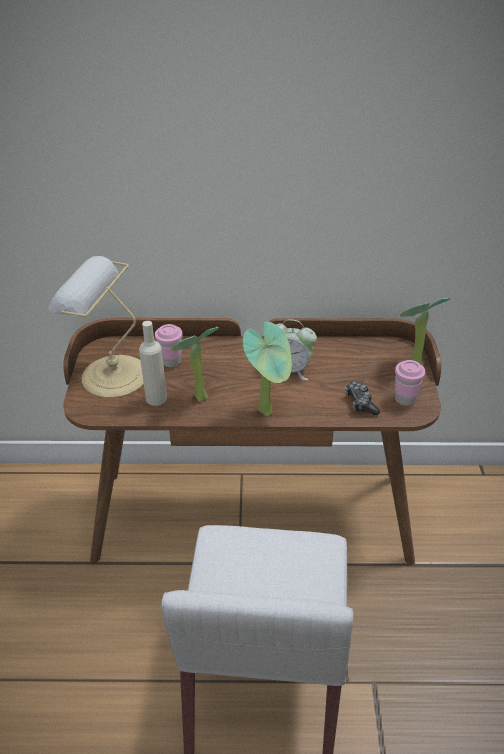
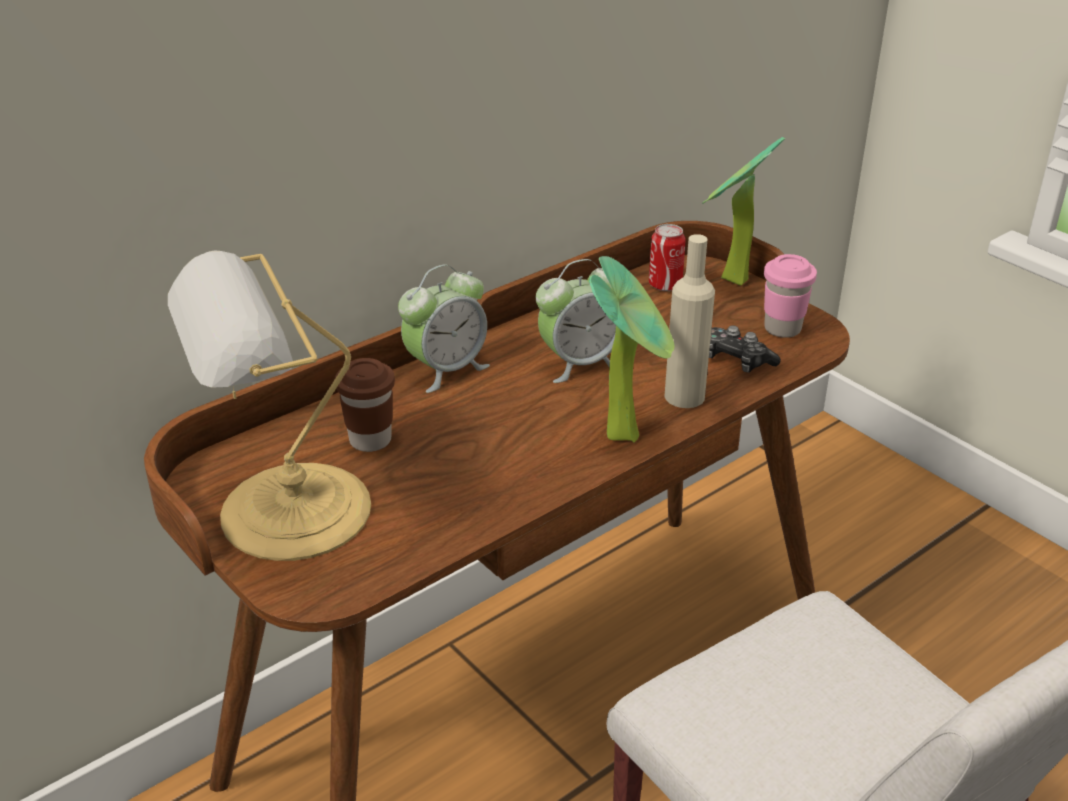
camera: 40 degrees left, 5 degrees down
beige bottle [139,321,167,406] -> beige bottle moved to [664,234,715,408]
pink cup [155,324,183,367] -> brown cup [335,358,395,452]
potted plant [171,327,219,402] -> none
none -> alarm clock [398,264,490,393]
none -> can [649,224,686,291]

